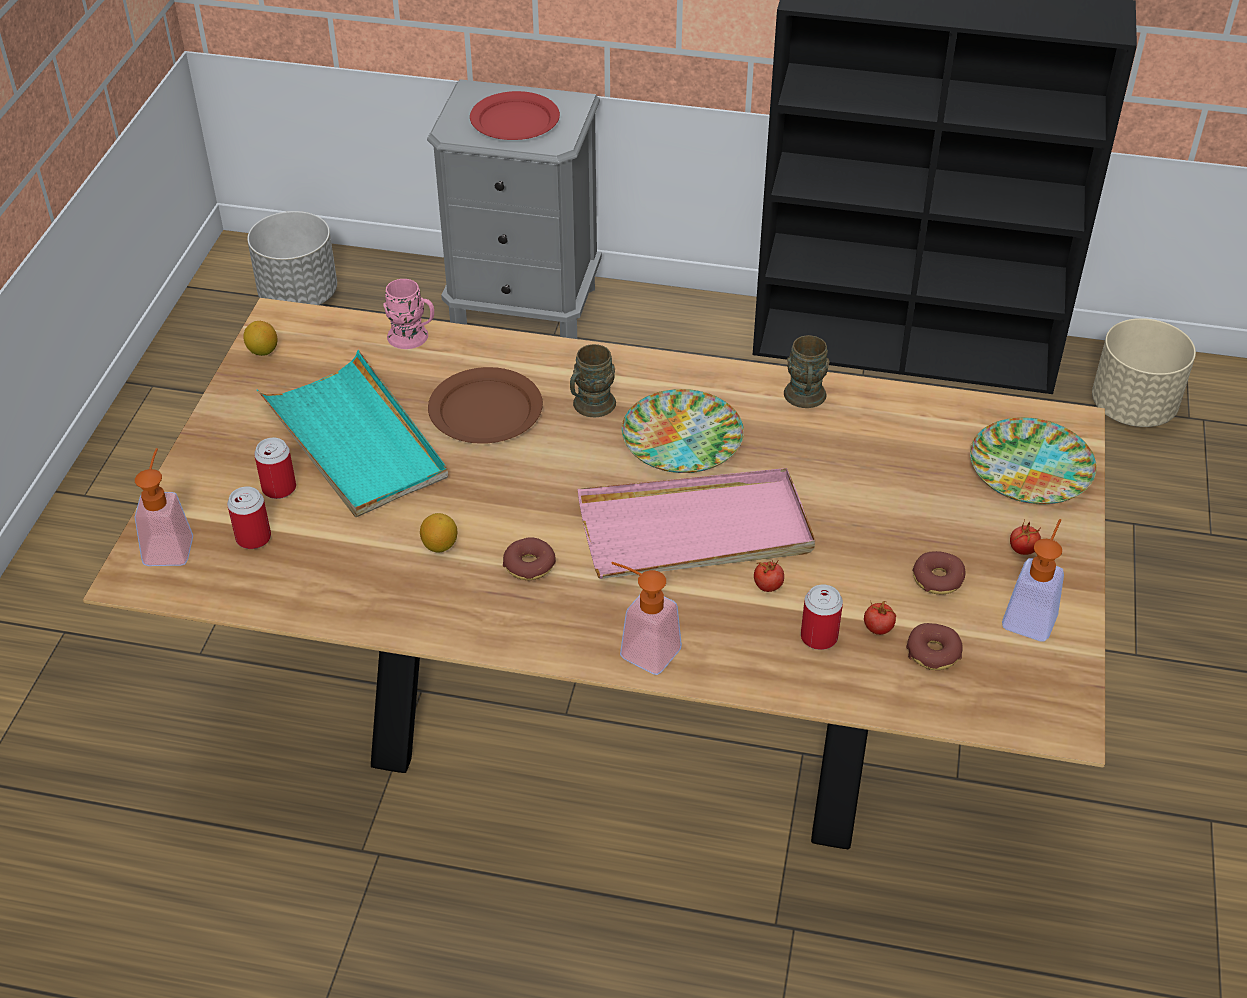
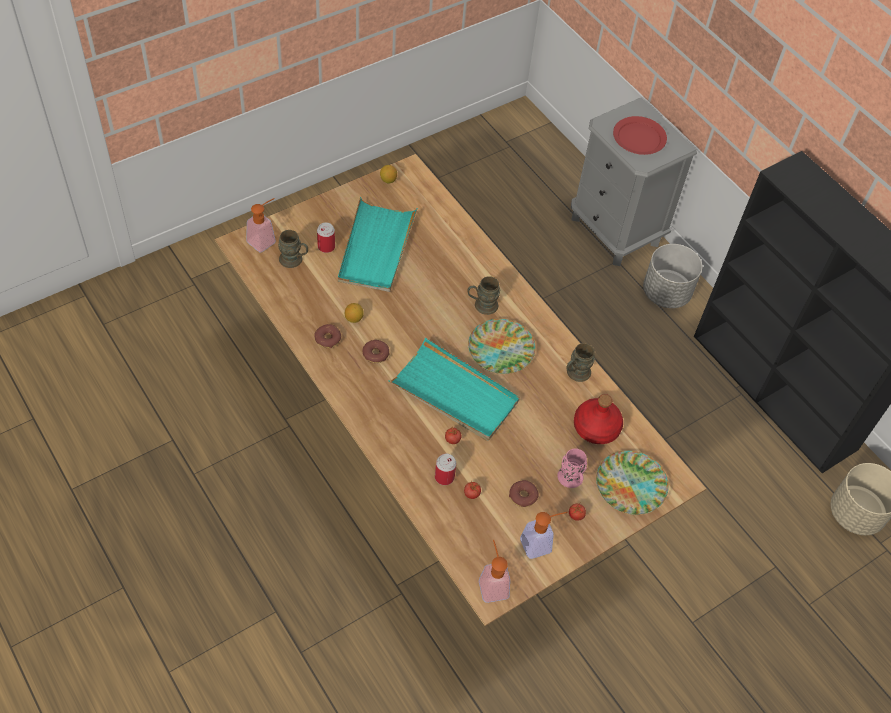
camera: 40 degrees right, 10 degrees up
can [227,487,271,549] -> brown mug [278,230,308,268]
grey planter [247,211,337,305] -> grey planter moved to [643,244,702,308]
pink mug [384,279,434,349] -> pink mug moved to [558,449,587,488]
brown plate [428,367,543,444] -> none
pink tray [578,468,815,579] -> turquoise tray [388,337,520,441]
soap dispenser [612,562,682,675] -> soap dispenser moved to [479,540,510,603]
donut [906,623,963,670] -> donut moved to [314,324,341,348]
none -> red bottle [574,394,623,444]

